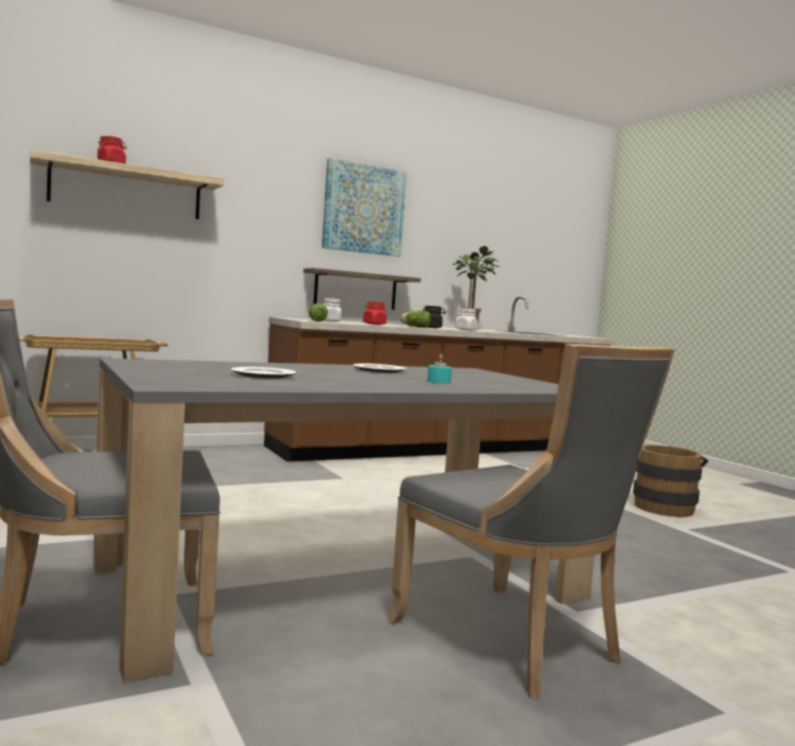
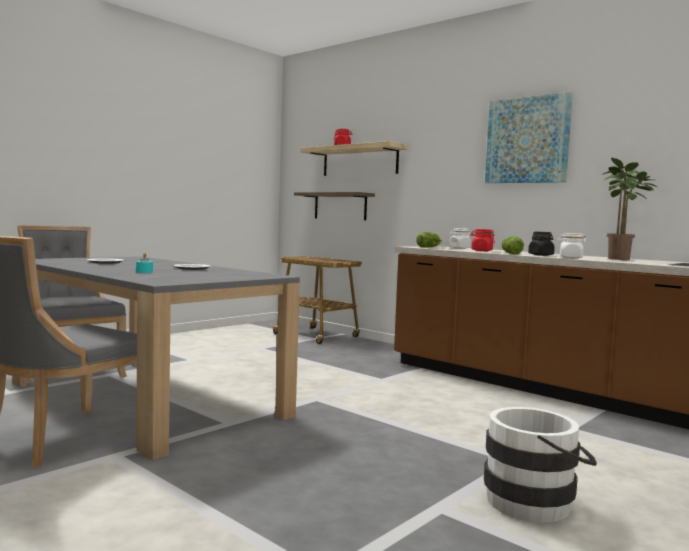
camera: 70 degrees right, 0 degrees up
shelf [303,268,421,310] -> shelf moved to [294,192,375,220]
brown bucket [633,445,708,517] -> white bucket [484,407,597,523]

